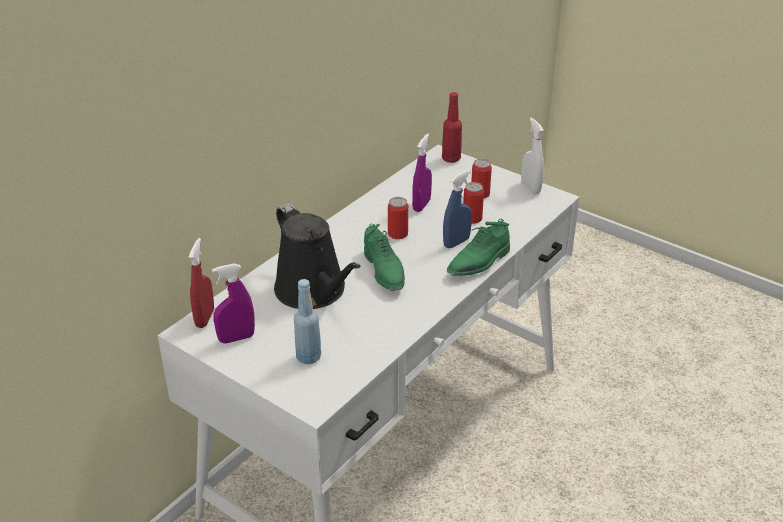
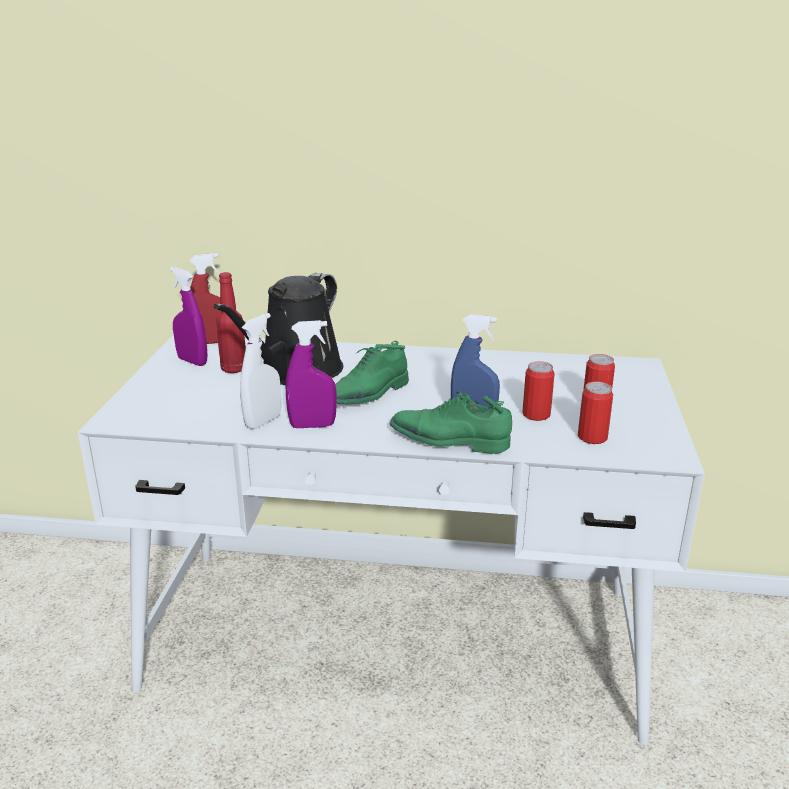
camera: 60 degrees right, 10 degrees down
blue bottle [294,279,321,364] -> none
can [388,197,408,239] -> can moved to [578,382,613,444]
purple spray bottle [412,133,432,212] -> purple spray bottle moved to [286,320,337,428]
red bottle [442,92,462,163] -> red bottle moved to [216,272,246,373]
white spray bottle [521,117,544,195] -> white spray bottle moved to [240,313,281,429]

